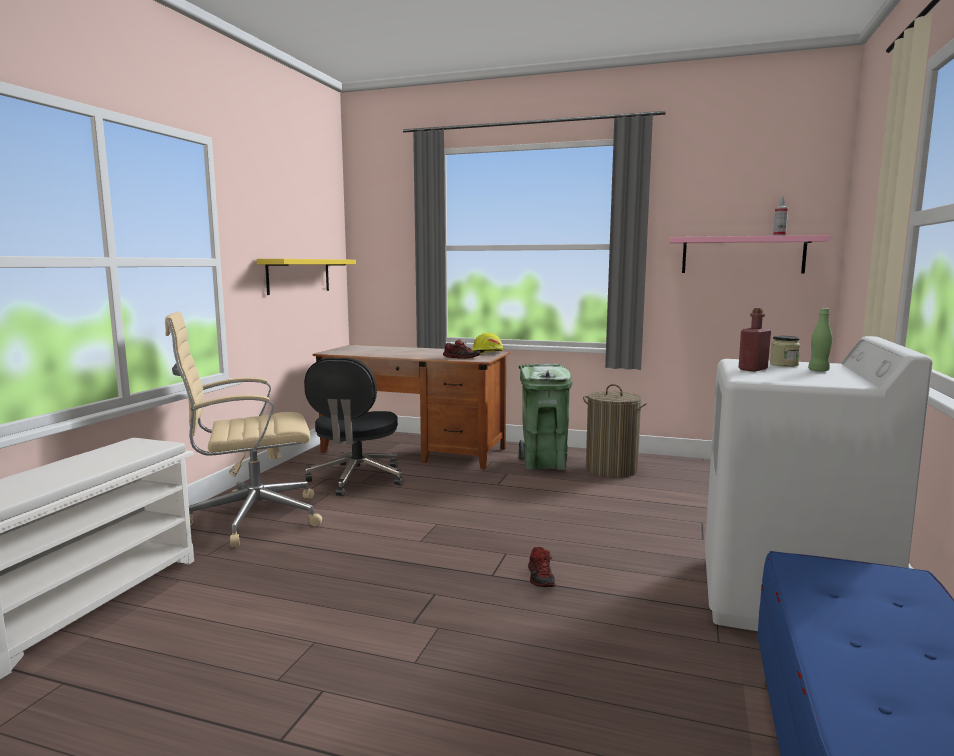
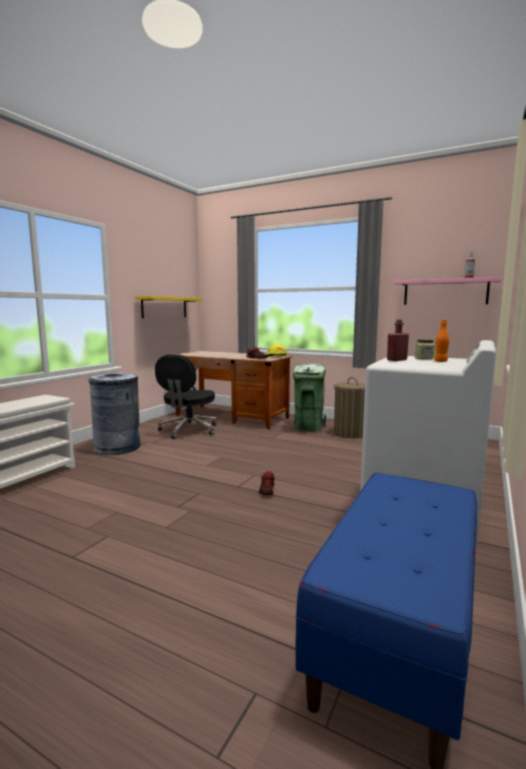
camera: 10 degrees right, 0 degrees up
beige office chair [165,311,322,548] -> grey trash can [88,373,140,455]
green bottle [808,308,833,372] -> orange bottle [434,320,449,362]

